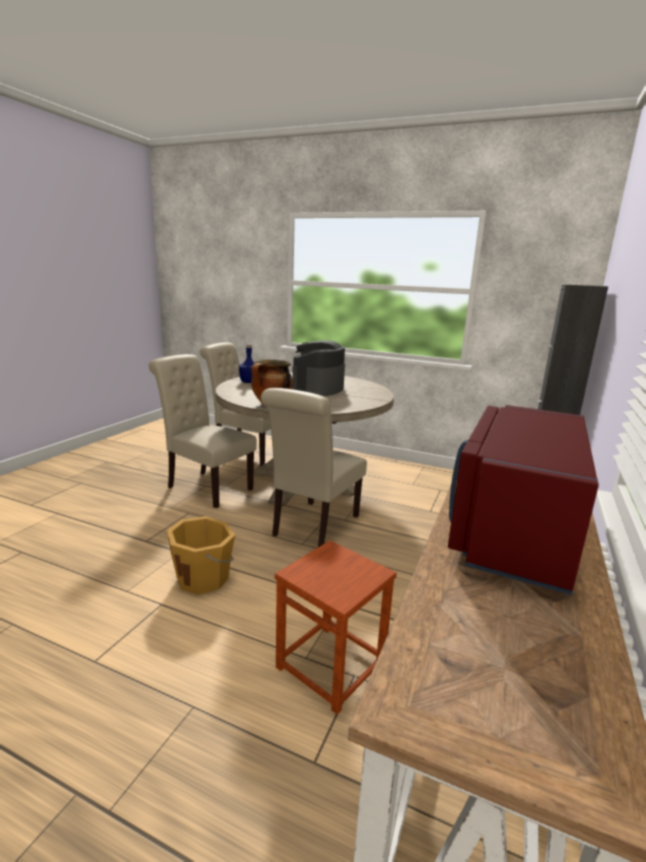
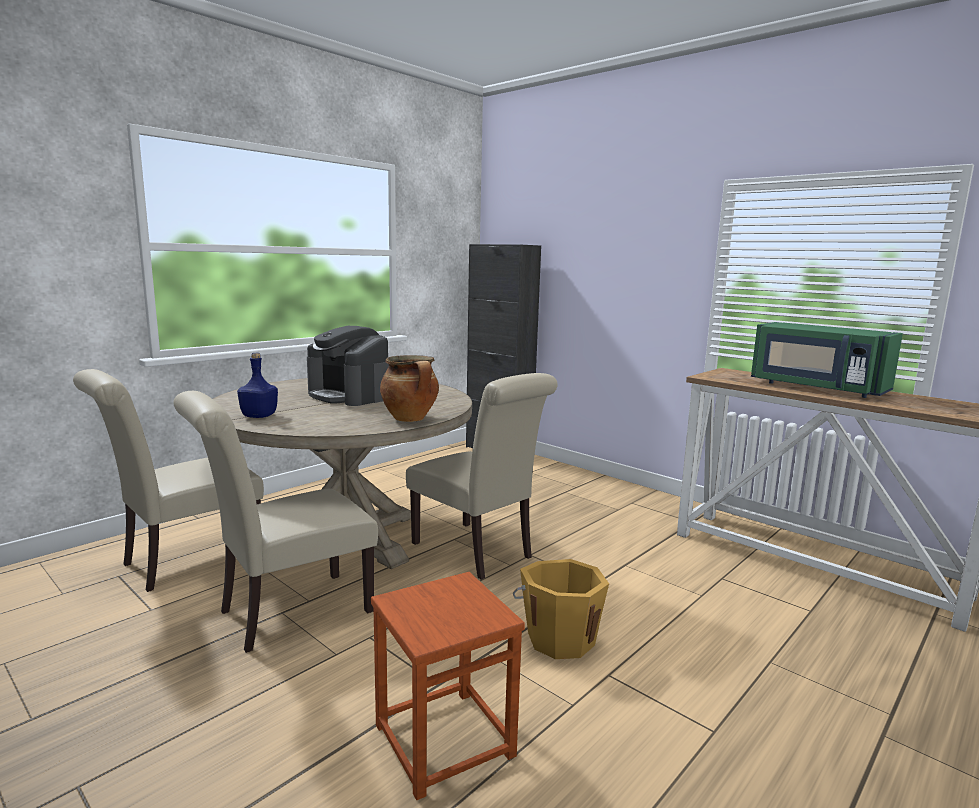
camera: 70 degrees left, 5 degrees down
brown stool [275,540,397,714] -> brown stool moved to [371,572,525,800]
red microwave [448,405,599,595] -> green microwave [751,322,903,398]

